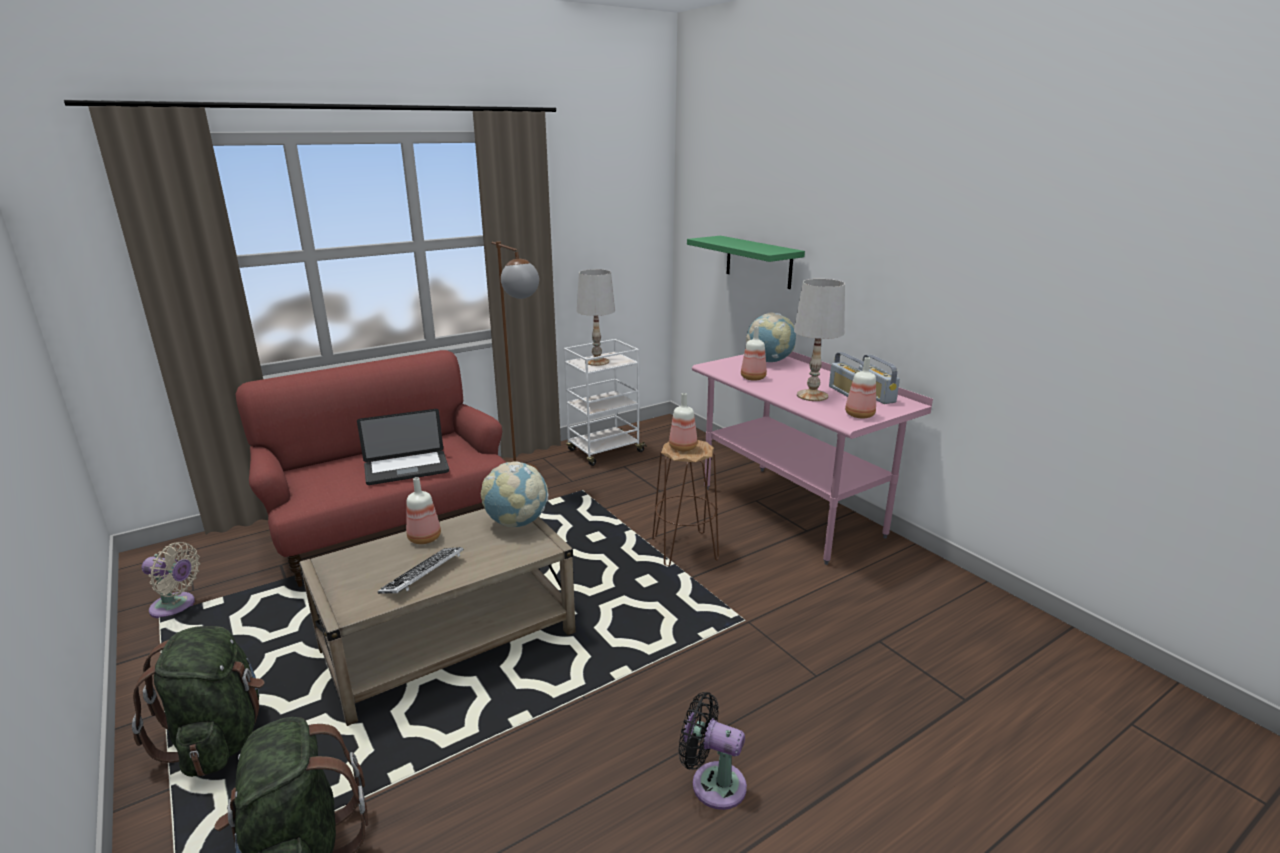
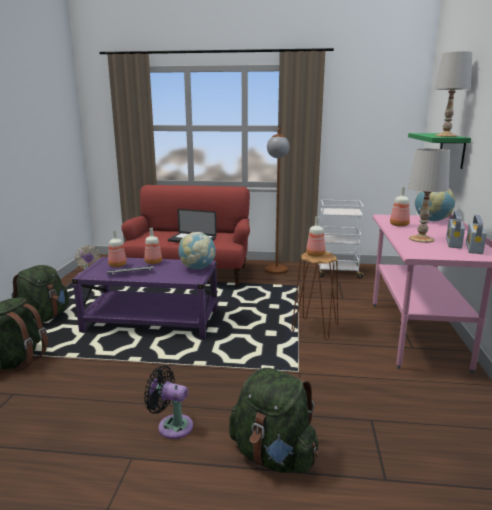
camera: 40 degrees right, 5 degrees down
beige coffee table [299,509,576,726] -> purple coffee table [72,257,217,339]
white table lamp [577,269,615,366] -> white table lamp moved to [435,51,472,137]
black fan [678,692,747,810] -> black fan turned 45 degrees counterclockwise [144,365,193,439]
bottle [845,357,876,419] -> bottle moved to [108,230,127,267]
none -> green backpack [229,368,319,473]

